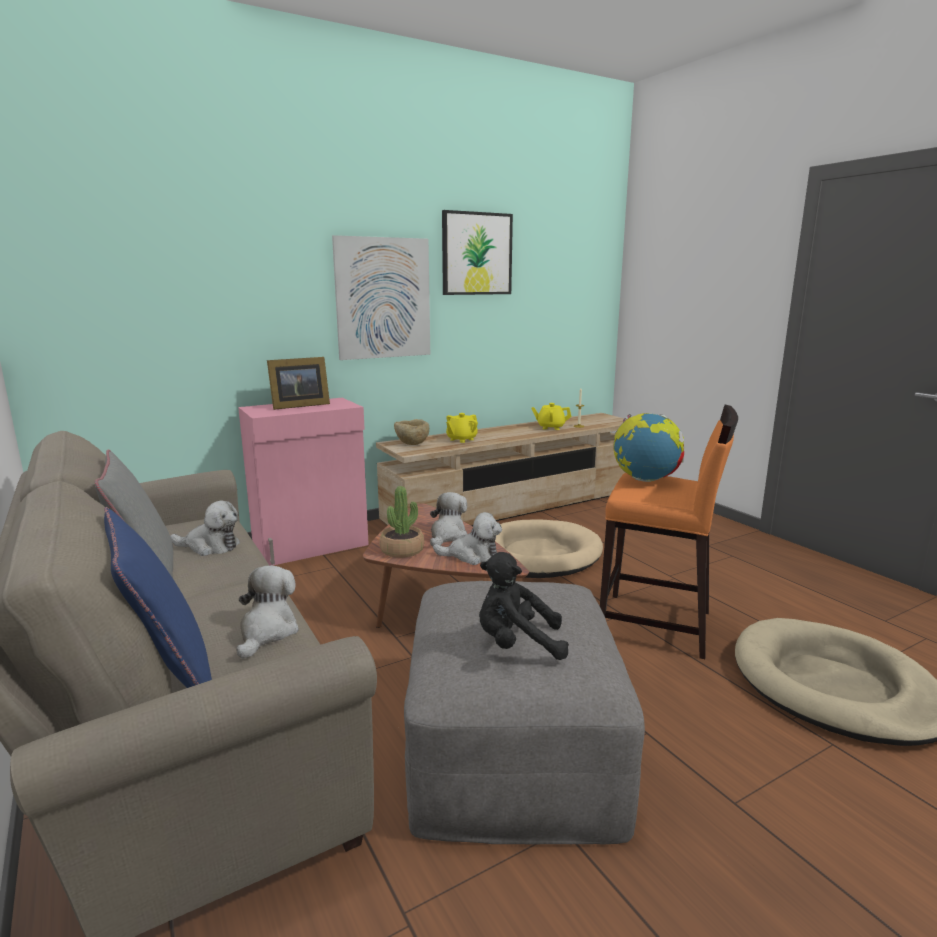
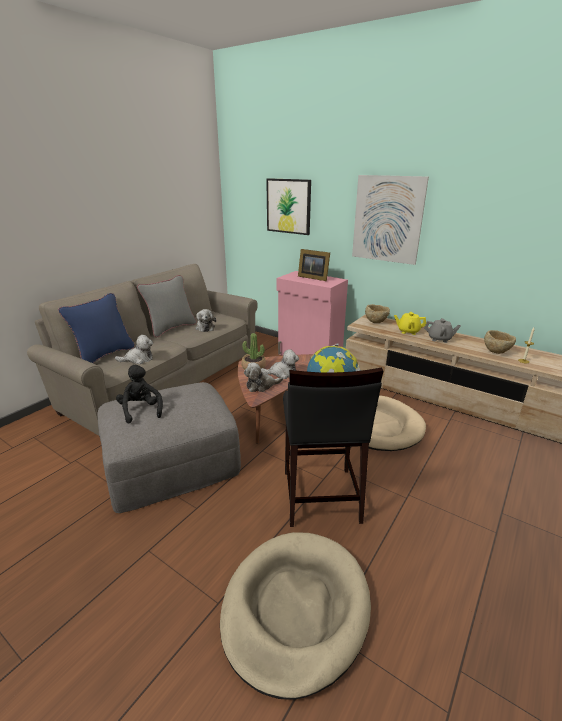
camera: 65 degrees right, 10 degrees up
plush toy [433,512,502,565] -> plush toy turned 90 degrees clockwise [244,362,283,392]
picture [442,210,513,295] -> picture moved to [266,178,311,235]
yellow teapot [531,403,571,430] -> beige bowl [484,330,516,354]
orange stool [600,405,738,659] -> black stool [283,368,383,527]
none -> grey teapot [424,318,461,343]

